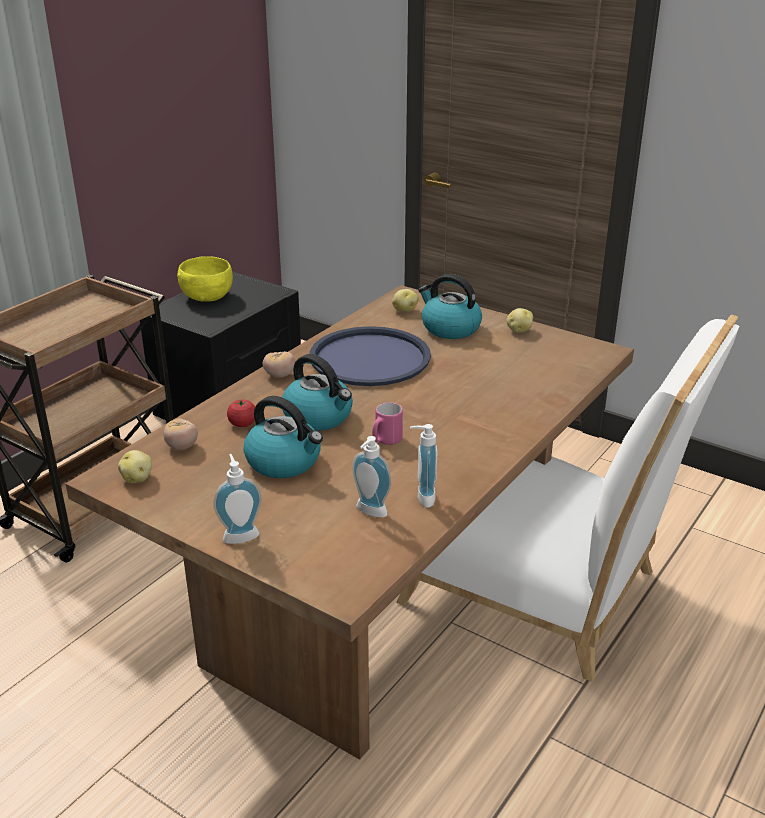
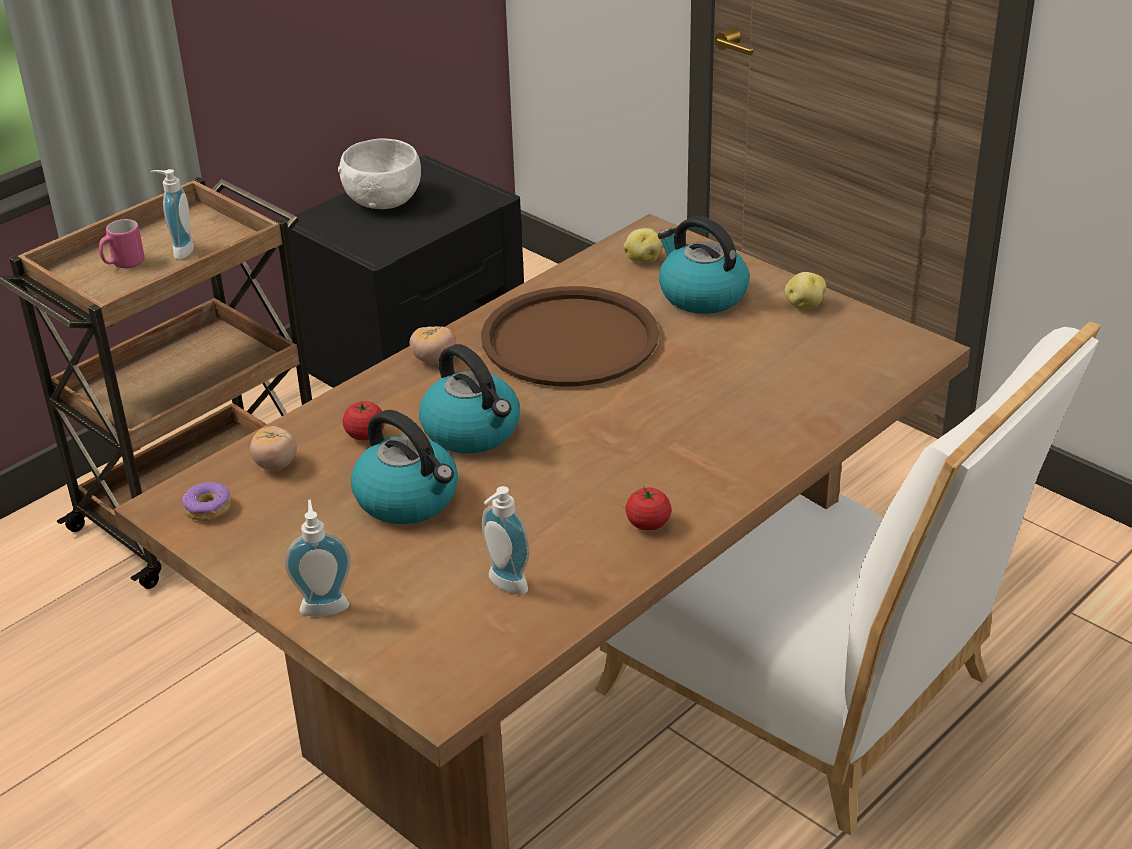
camera: 10 degrees right, 5 degrees up
potato [118,450,152,483] -> donut [182,482,231,521]
yellow bowl [177,256,233,302] -> white bowl [338,139,421,209]
blue tray [310,326,431,386] -> brown tray [481,286,659,387]
pink mug [372,402,403,445] -> pink mug moved to [99,219,145,268]
soap dispenser [410,424,437,508] -> soap dispenser moved to [151,169,194,260]
none -> tomato [626,487,671,530]

